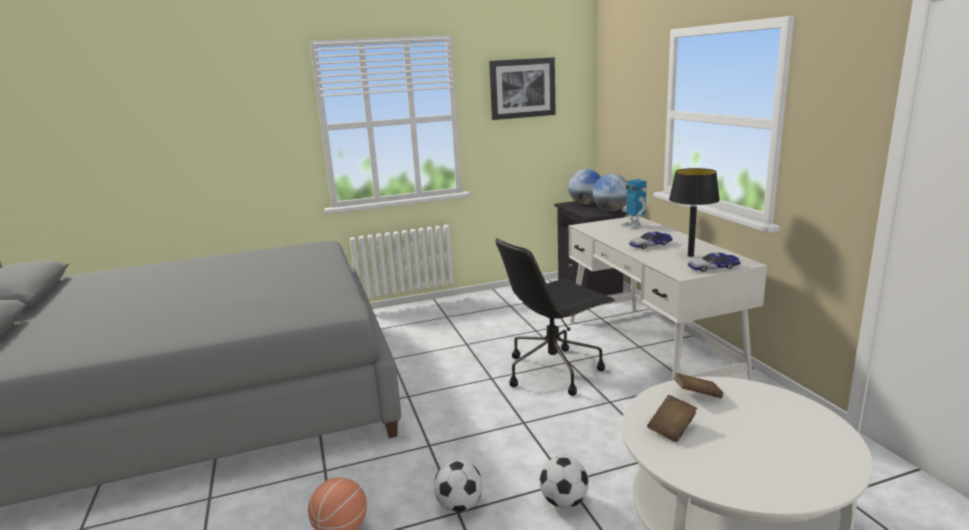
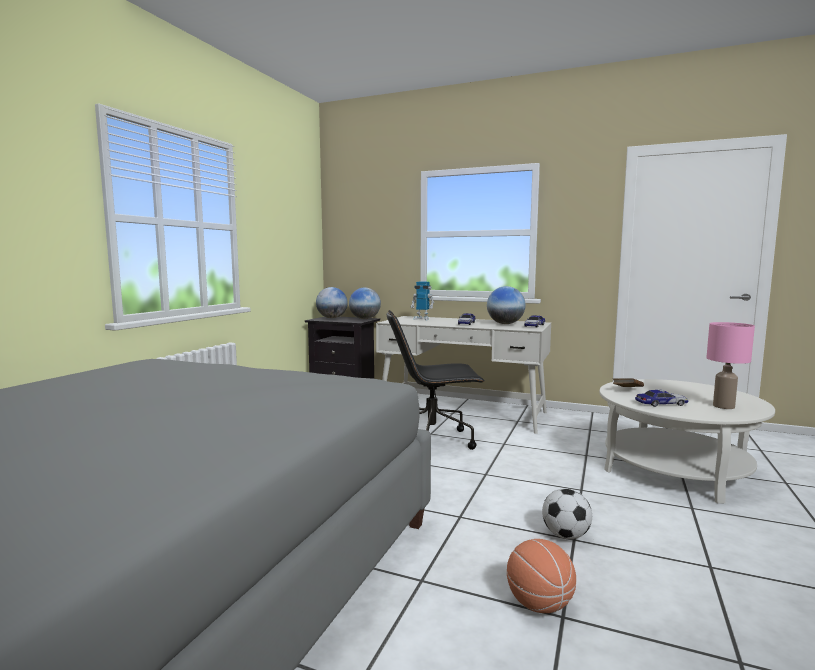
camera: 50 degrees left, 10 degrees down
picture [489,57,556,120] -> none
black office chair [495,238,615,396] -> black office chair turned 75 degrees clockwise [387,310,484,450]
football [539,456,589,508] -> none
brown book [647,395,697,442] -> toy car [635,389,688,407]
black table lamp [669,168,720,257] -> globe [487,286,526,324]
none -> pink table lamp [706,322,755,409]

